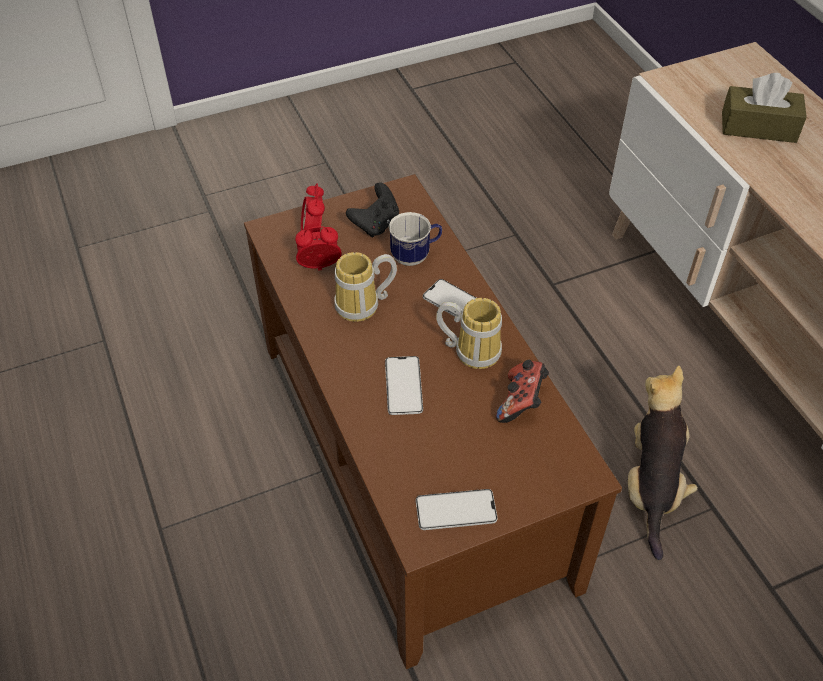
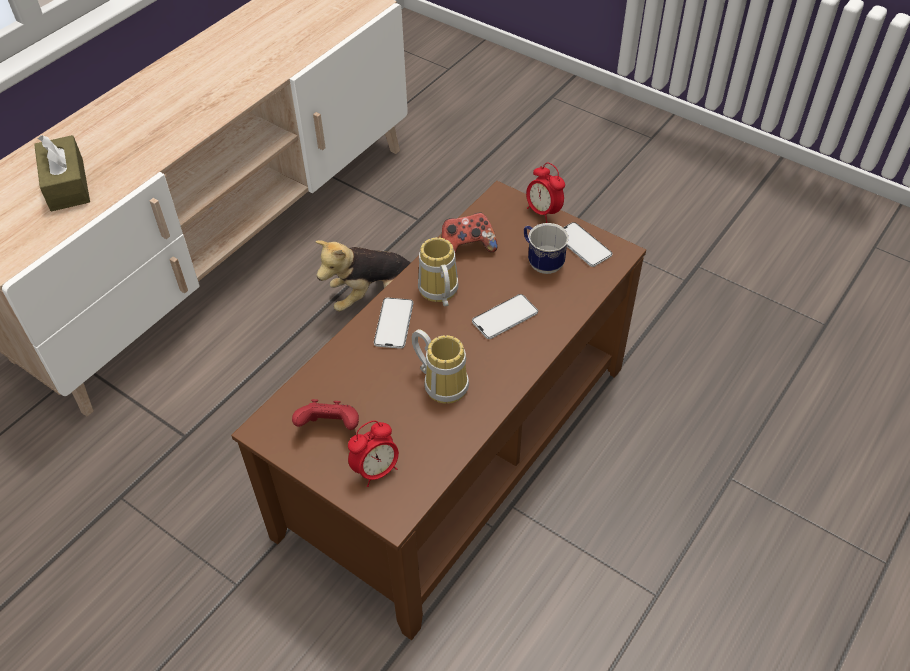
camera: 120 degrees left, 0 degrees up
alarm clock [295,226,342,271] -> alarm clock moved to [526,162,565,223]
black game controller [346,183,399,237] -> red game controller [292,399,359,430]
mug [389,212,442,266] -> mug moved to [524,223,569,274]

